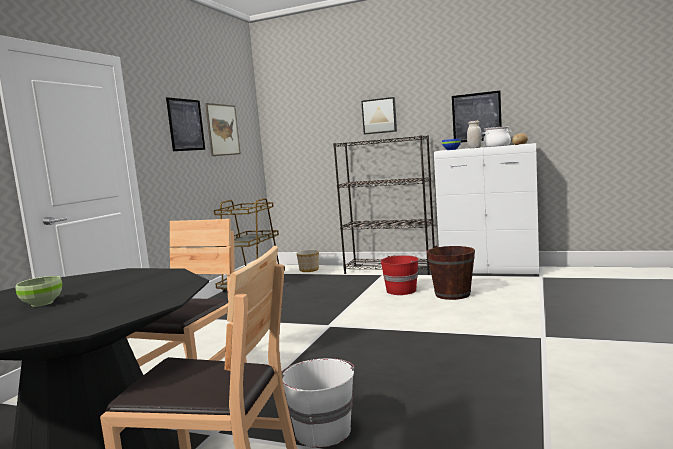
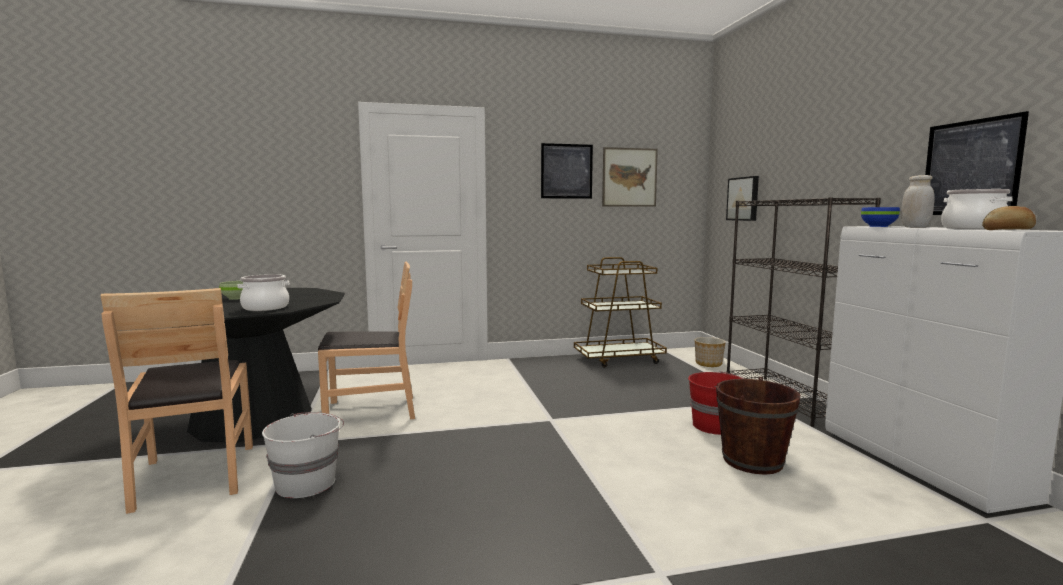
camera: 55 degrees right, 0 degrees up
picture [361,97,397,135] -> picture moved to [726,176,759,221]
none -> cooking pot [237,274,290,311]

